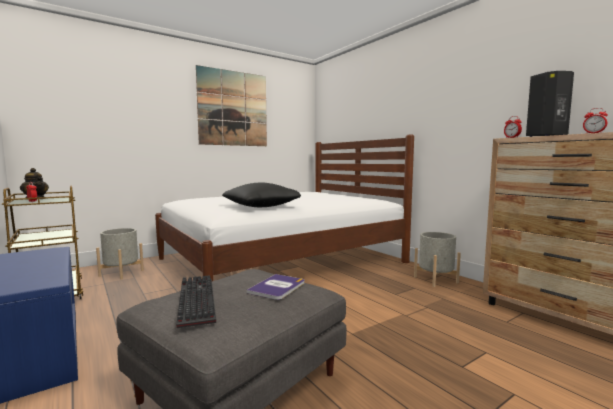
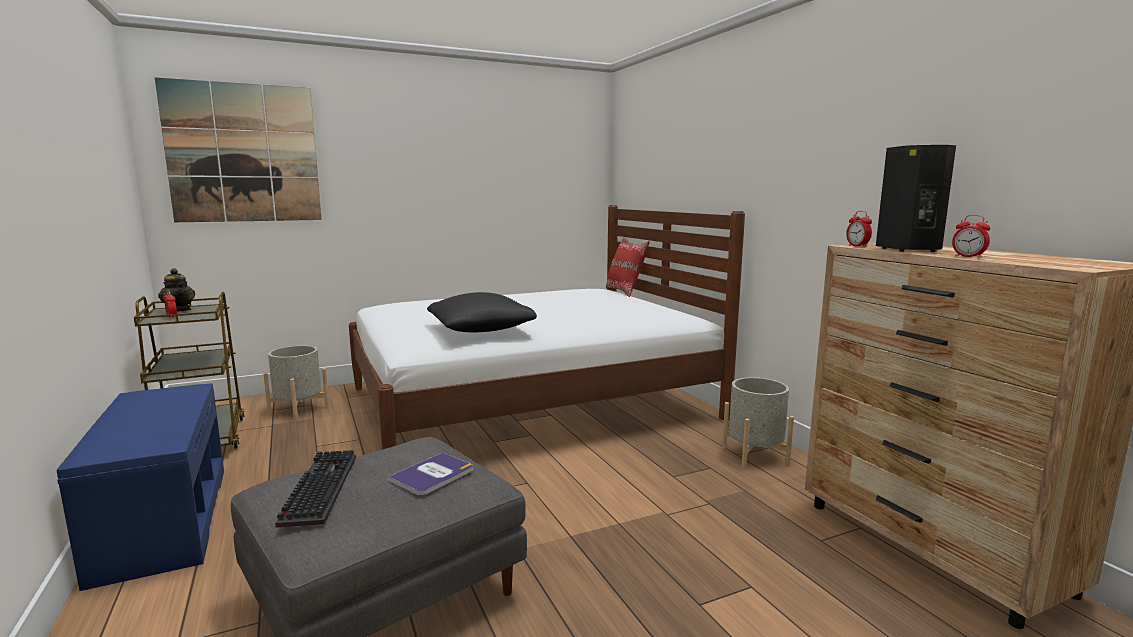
camera: 10 degrees right, 5 degrees up
picture [196,65,267,146] -> picture moved to [155,77,322,222]
none -> red pillow [606,237,649,297]

